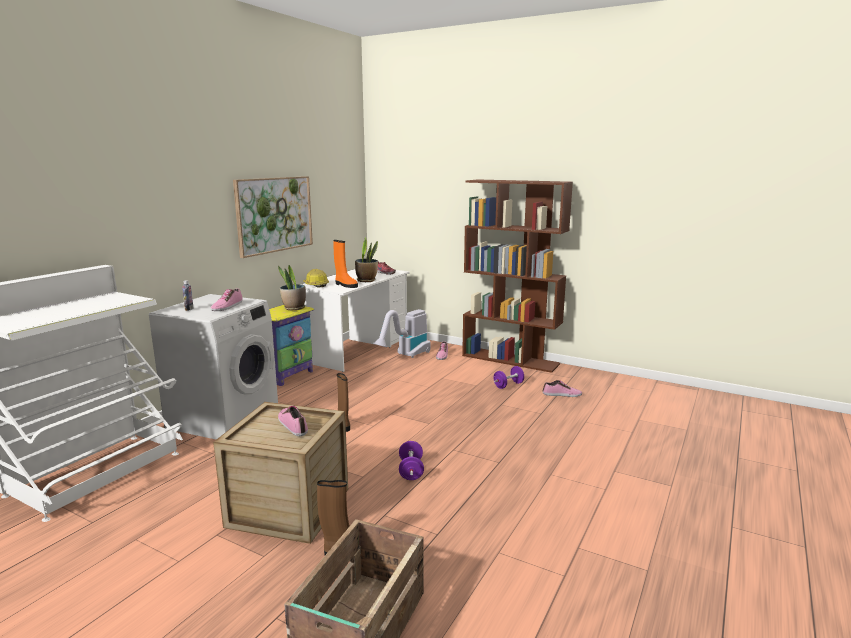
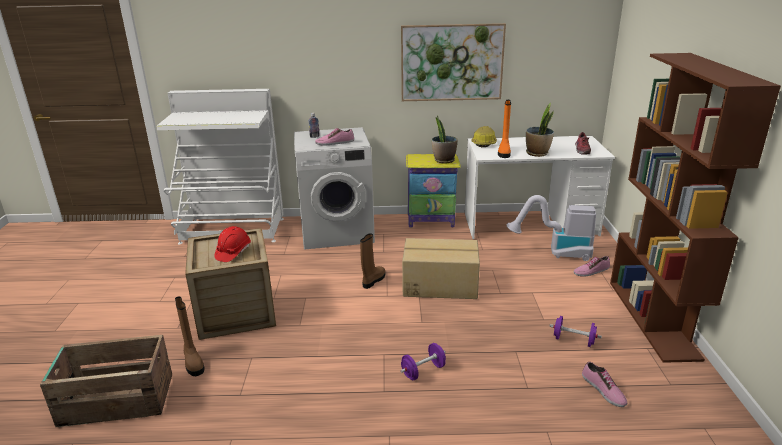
camera: 60 degrees right, 10 degrees up
shoe [278,406,308,436] -> red hard hat [214,226,251,262]
purple dumbbell [399,441,424,480] -> purple dumbbell moved to [400,343,446,380]
none -> cardboard box [402,238,480,299]

